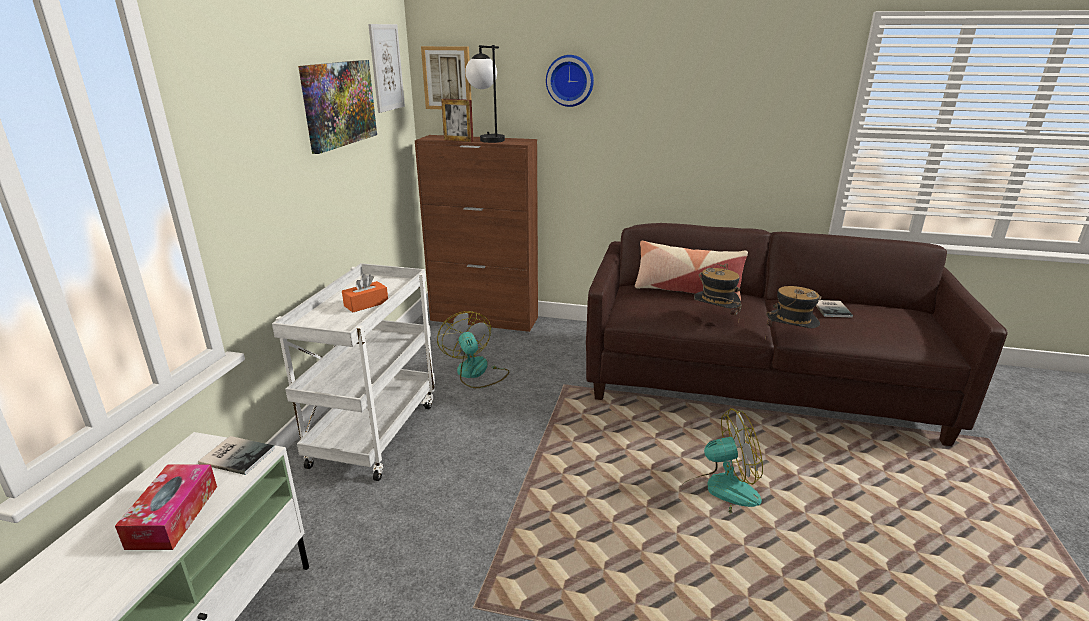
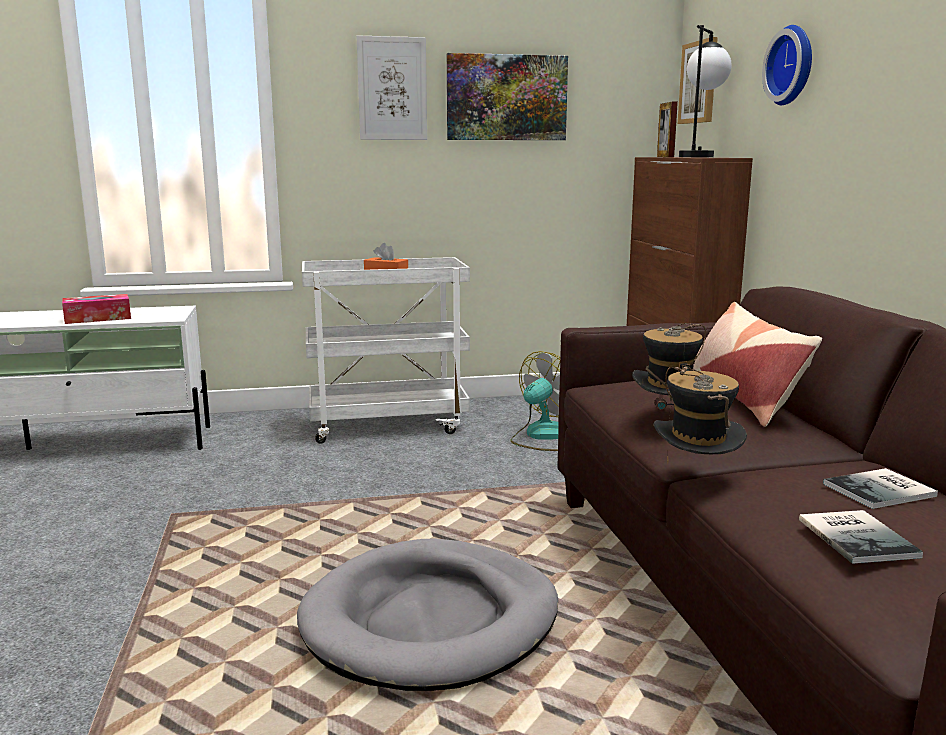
camera: 65 degrees right, 10 degrees down
book [198,436,275,475] -> book moved to [799,510,923,564]
picture [368,24,405,113] -> picture moved to [357,35,427,140]
fan [682,408,763,514] -> grey dog bed [297,538,558,691]

